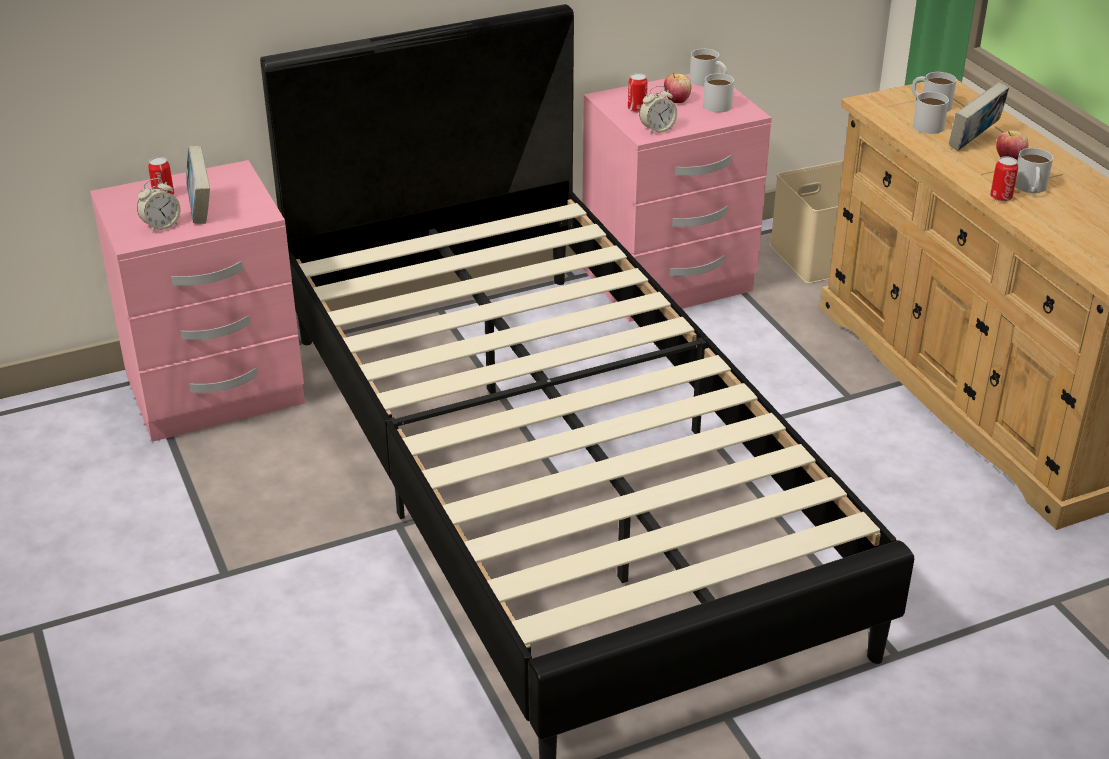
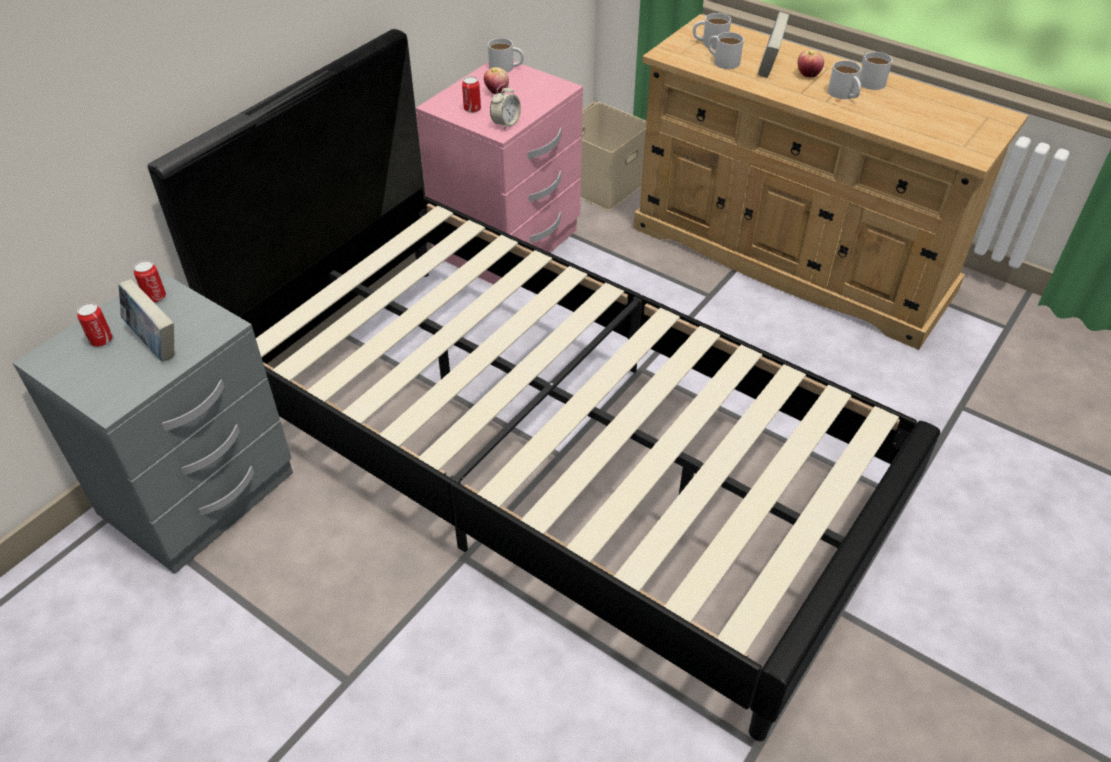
camera: 30 degrees left, 10 degrees up
pink nightstand [90,160,305,442] -> grey nightstand [13,270,293,574]
alarm clock [137,178,181,233] -> none
white mug [703,74,734,113] -> white mug moved to [859,52,892,90]
can [990,157,1018,202] -> can moved to [134,260,166,303]

